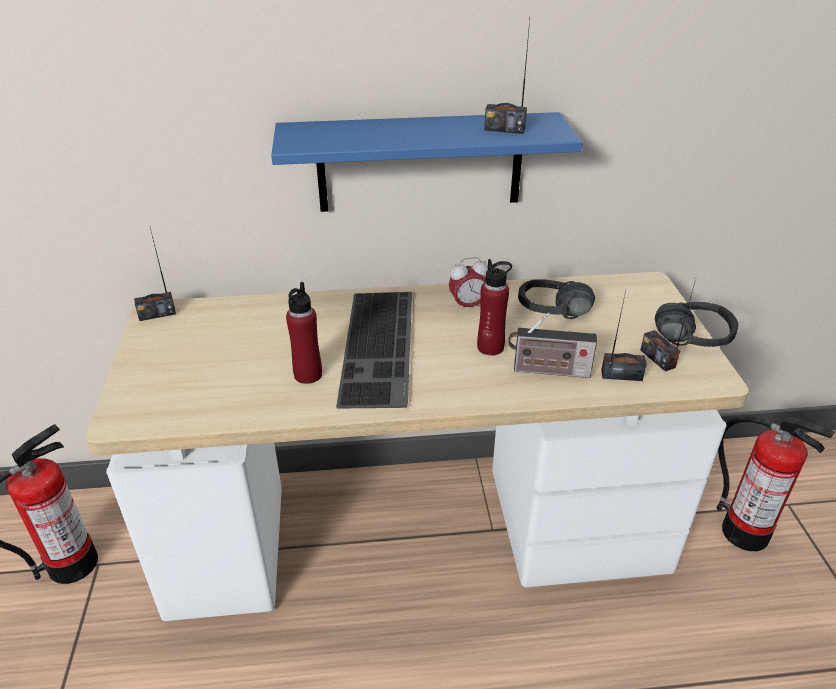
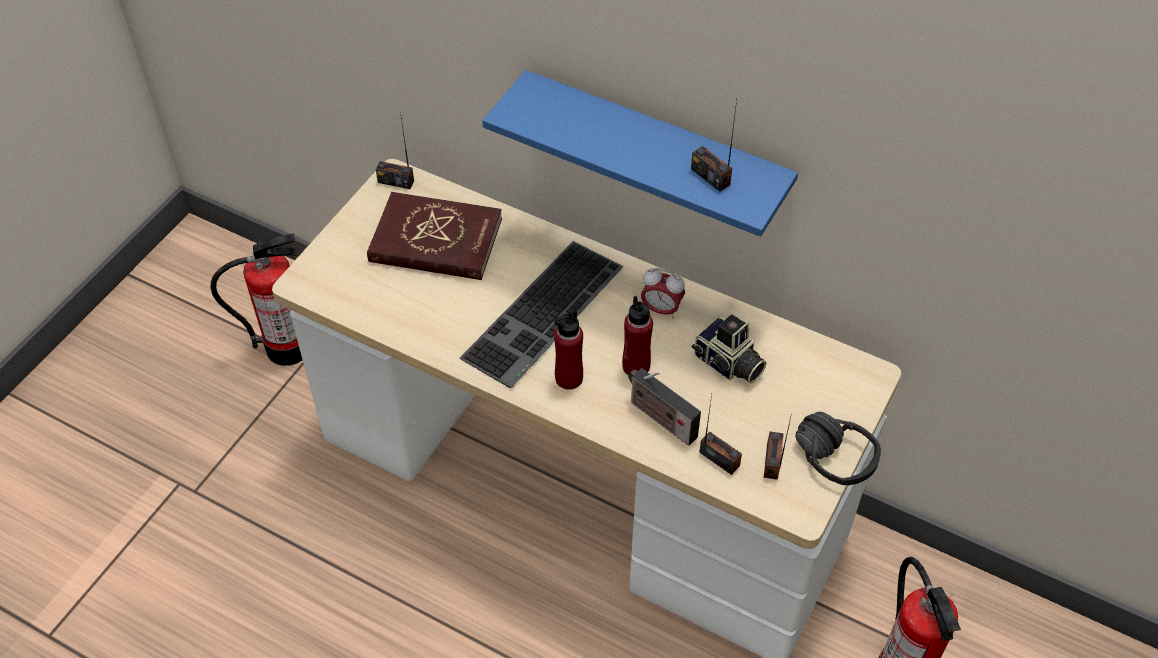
camera: 35 degrees right, 15 degrees up
red bottle [286,282,322,384] -> red bottle moved to [554,309,583,390]
black headphones [518,279,595,319] -> camera [692,314,766,383]
none -> red book [367,192,502,280]

